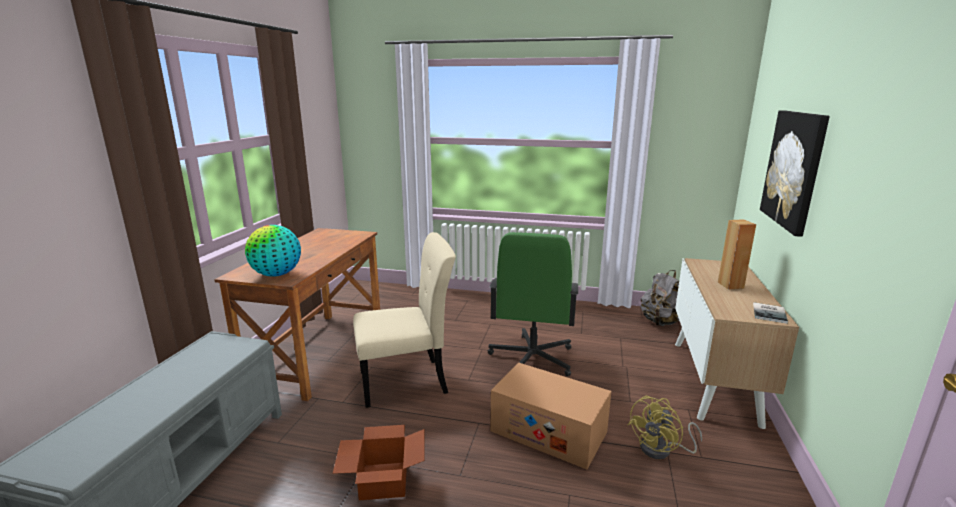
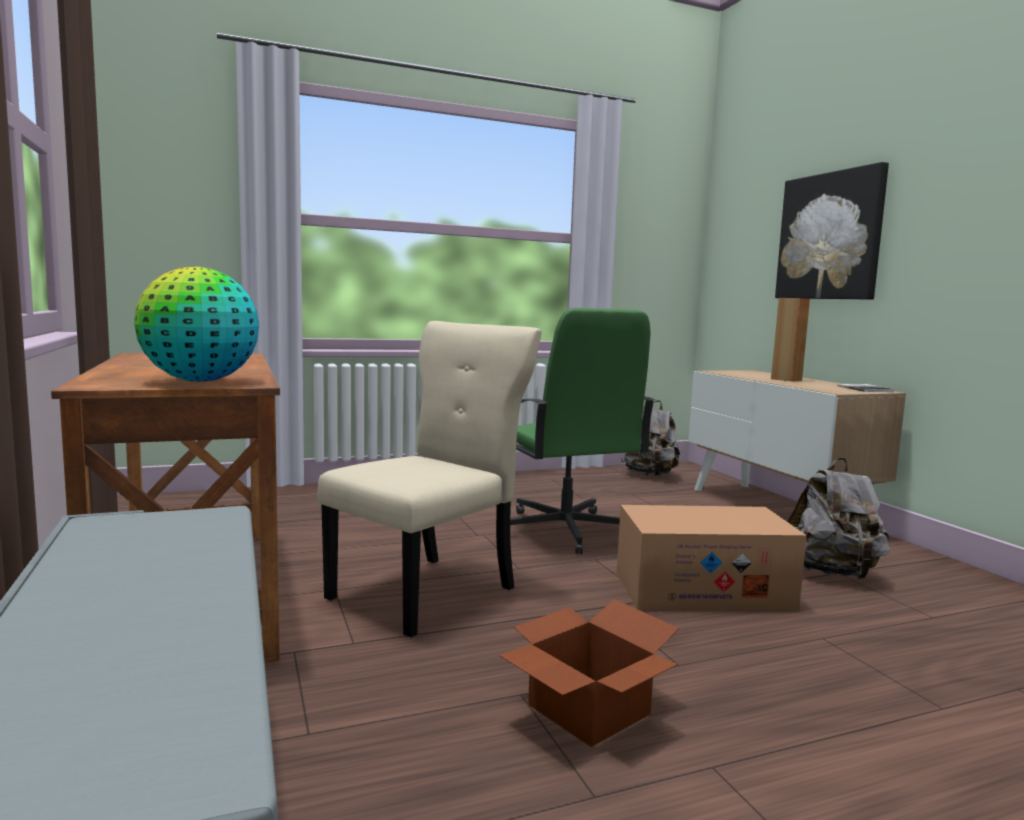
camera: 35 degrees left, 10 degrees down
yellow fan [628,396,702,459] -> grey backpack [787,457,890,579]

